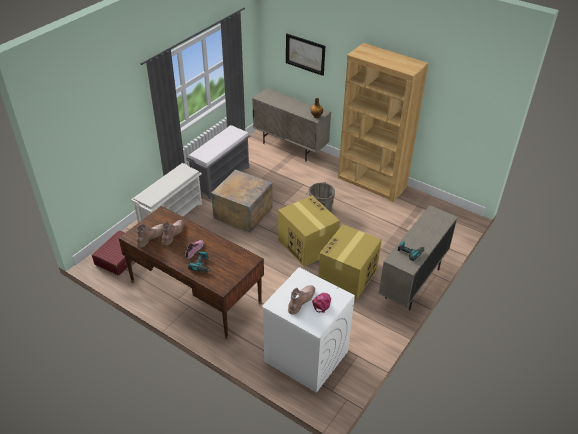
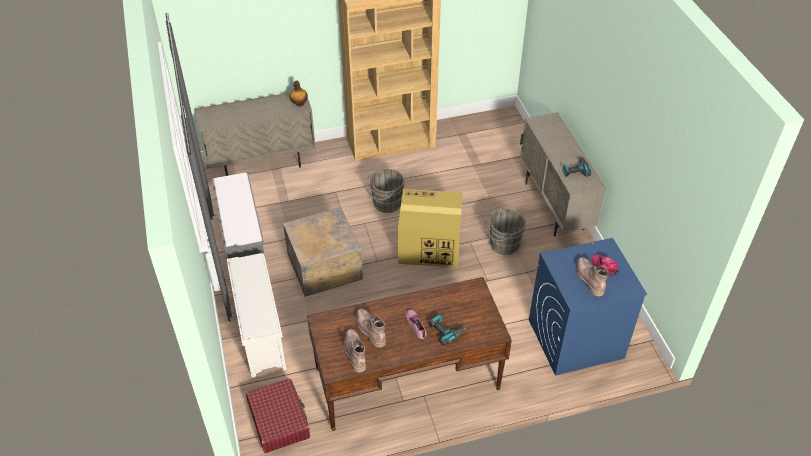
camera: 50 degrees left, 5 degrees up
white washing machine [262,267,355,393] -> blue washing machine [529,238,647,376]
picture [286,34,325,76] -> none
cardboard box [318,224,382,300] -> grey bucket [485,208,526,255]

